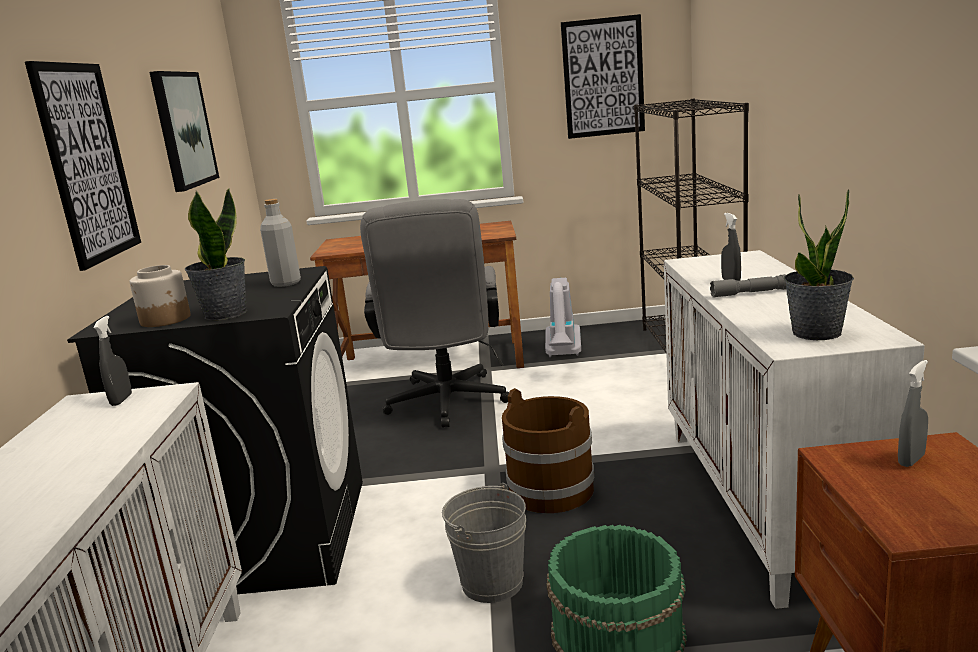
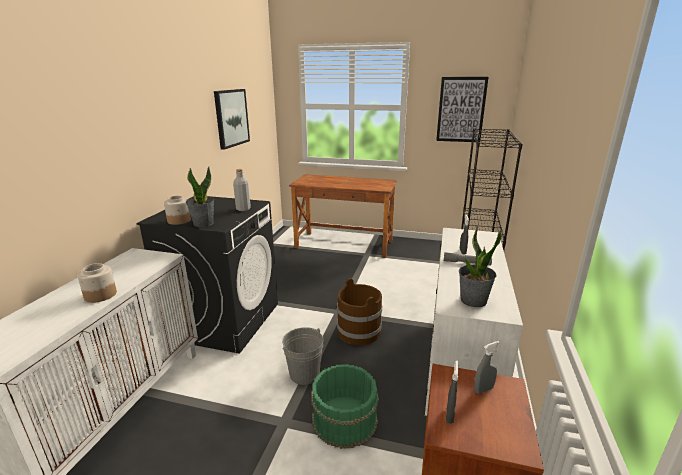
camera: 15 degrees right, 5 degrees up
picture [25,61,141,271] -> none
grey spray bottle [93,316,132,406] -> grey spray bottle moved to [446,360,458,424]
grey office chair [360,199,509,428] -> none
vacuum cleaner [545,278,581,357] -> none
none -> jar [77,263,117,303]

